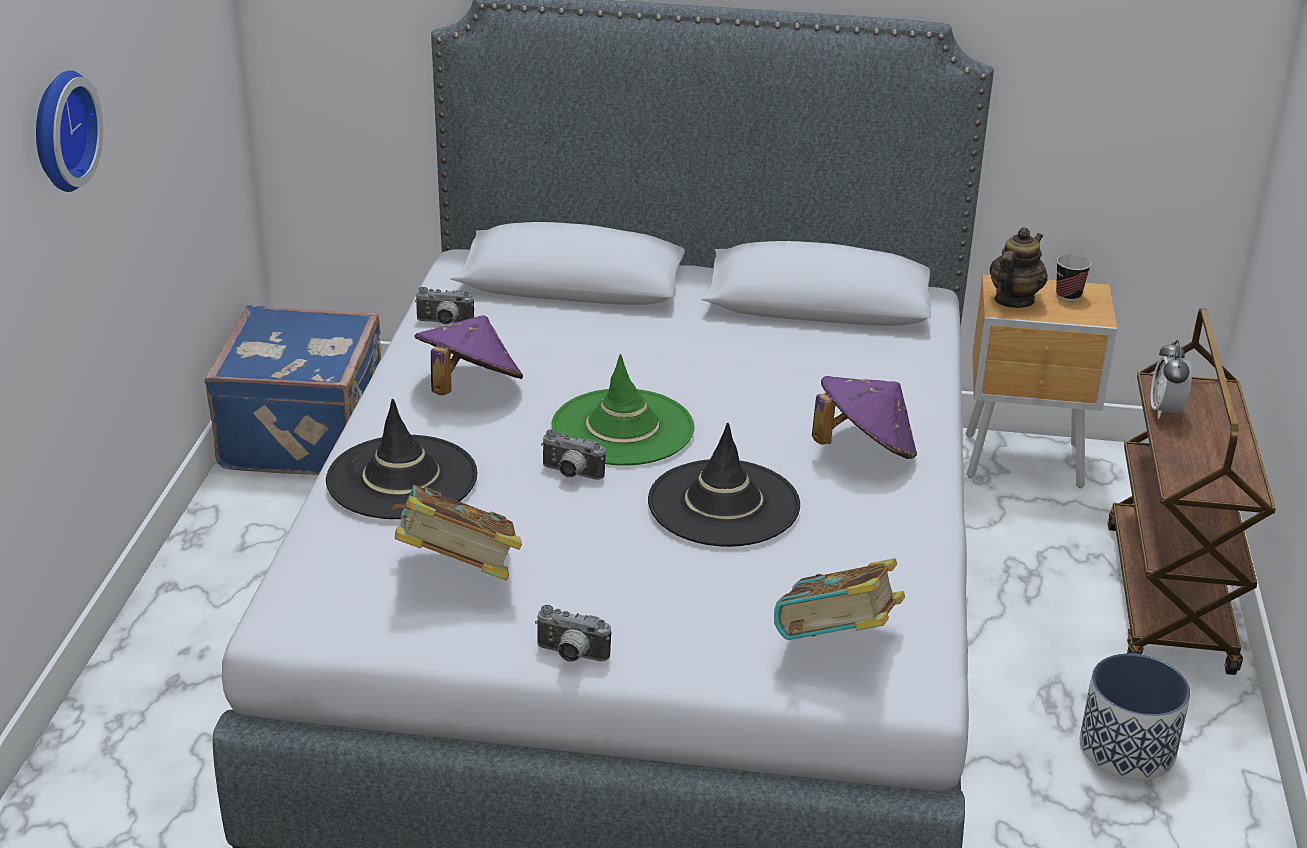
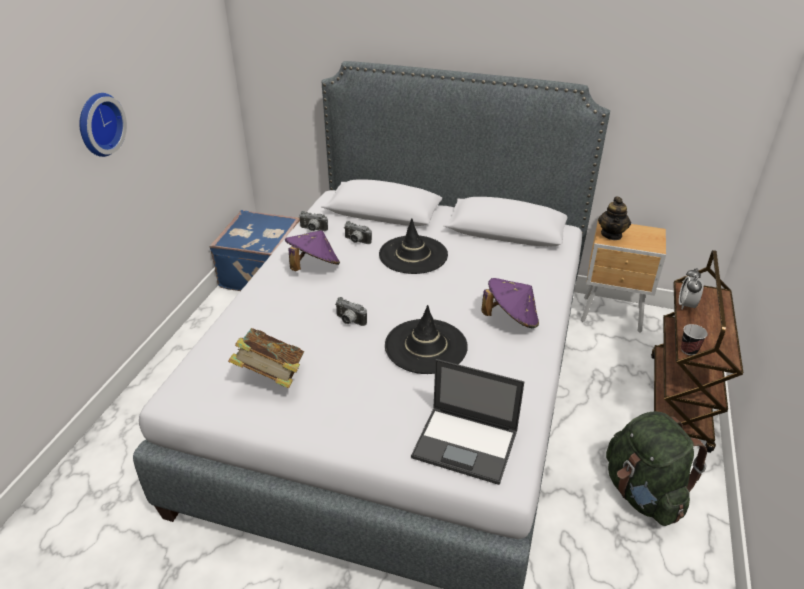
camera: 10 degrees right, 5 degrees up
black hat [326,399,477,519] -> black hat moved to [379,218,448,274]
camera [535,605,611,662] -> camera moved to [345,221,372,244]
green hat [551,354,694,466] -> none
book [774,558,905,640] -> laptop [411,359,524,485]
teapot [989,227,1048,308] -> teapot turned 150 degrees clockwise [598,196,631,240]
cup [1056,254,1091,301] -> cup moved to [681,324,708,356]
planter [1080,653,1191,780] -> green backpack [606,411,707,526]

